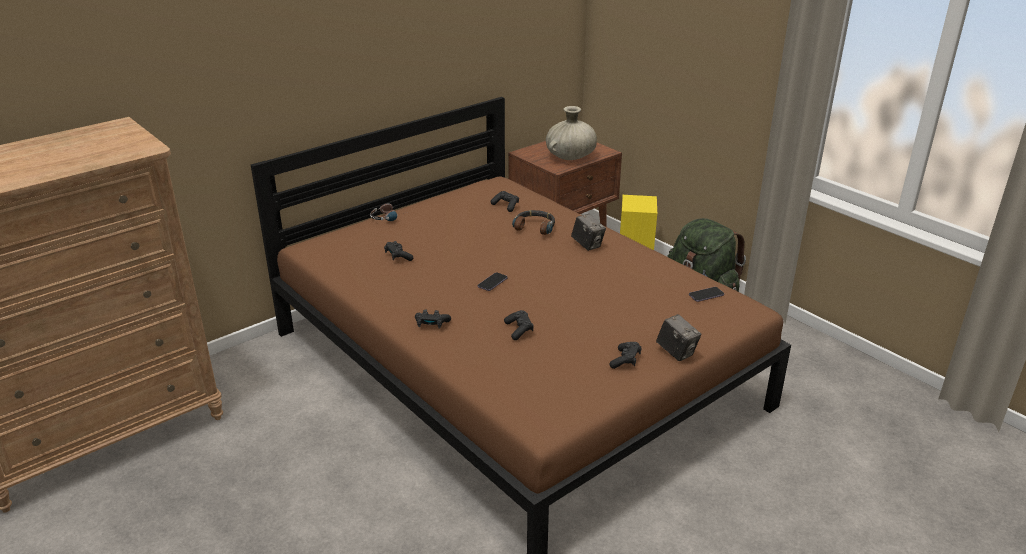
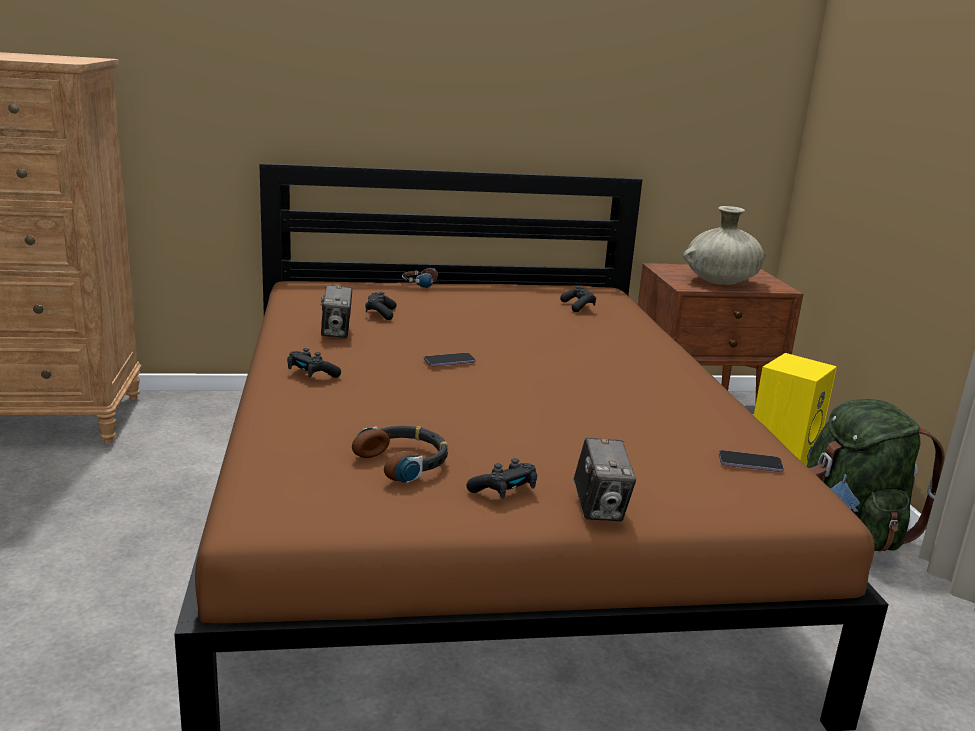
camera: 30 degrees right, 10 degrees down
black game controller [504,310,534,340] -> none
headphones [512,210,555,235] -> headphones moved to [352,426,448,483]
camera [571,214,606,251] -> camera moved to [321,285,352,338]

